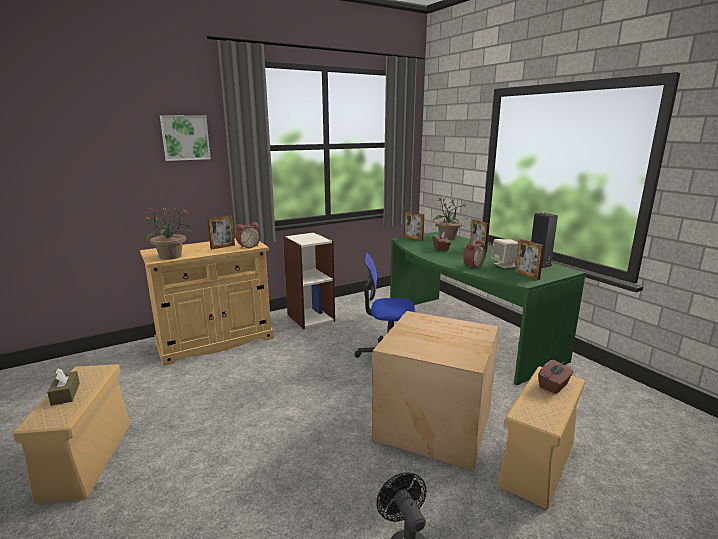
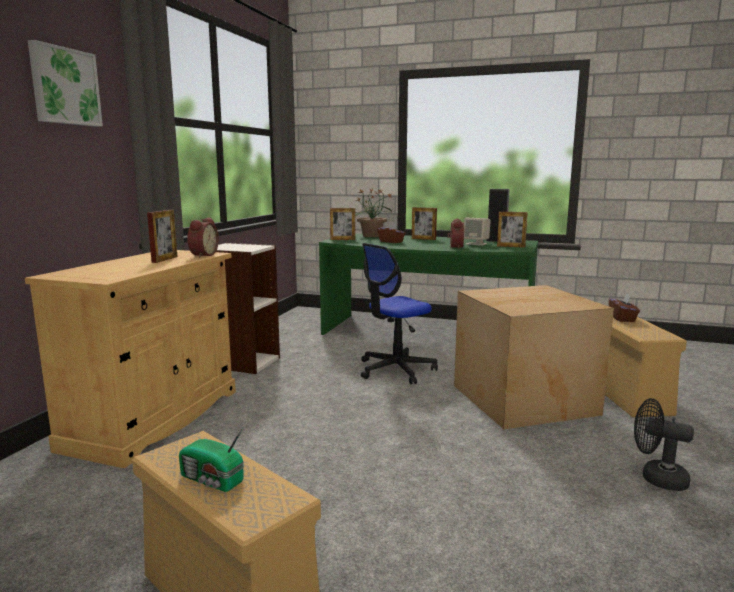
camera: 40 degrees left, 5 degrees down
brown tissue box [47,368,80,406] -> radio [179,423,246,492]
potted plant [146,207,192,260] -> none

